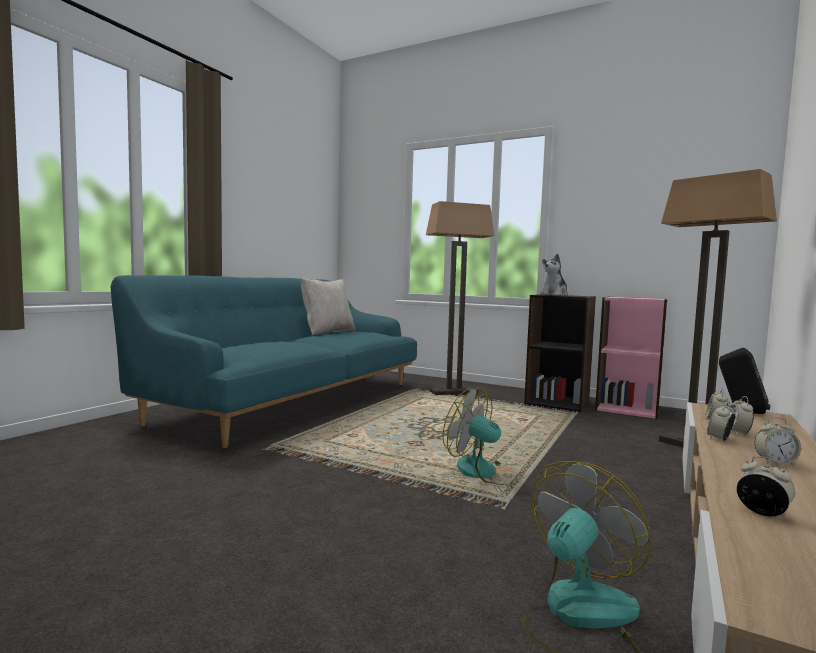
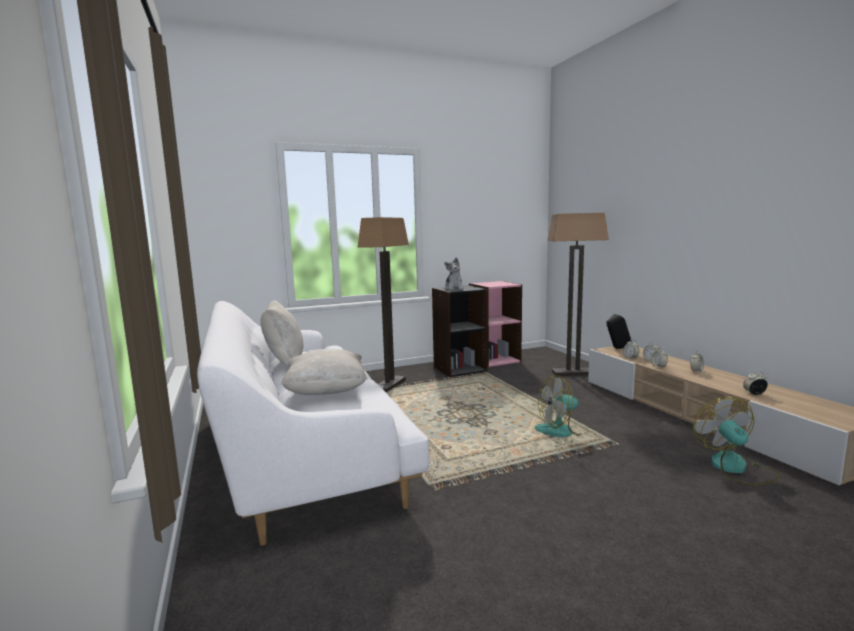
camera: 50 degrees left, 5 degrees up
turquoise sofa [111,275,417,448] -> white sofa [197,301,430,546]
none -> beige pillow [281,349,367,395]

